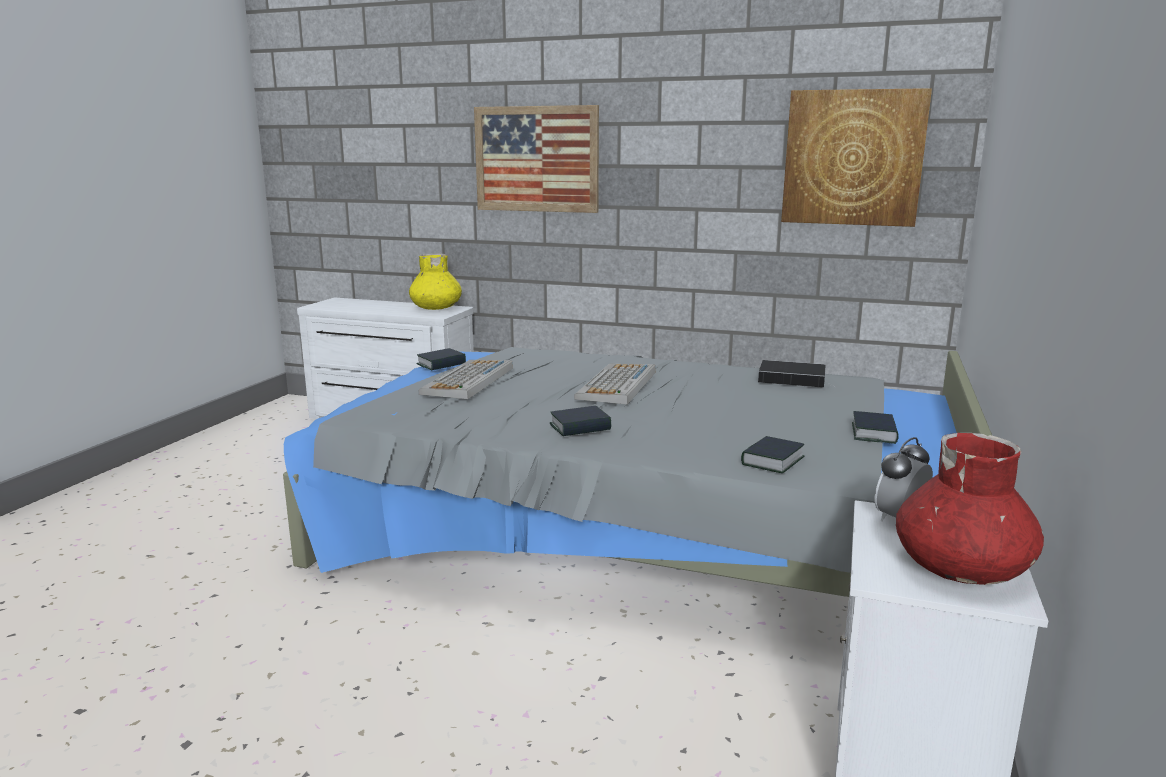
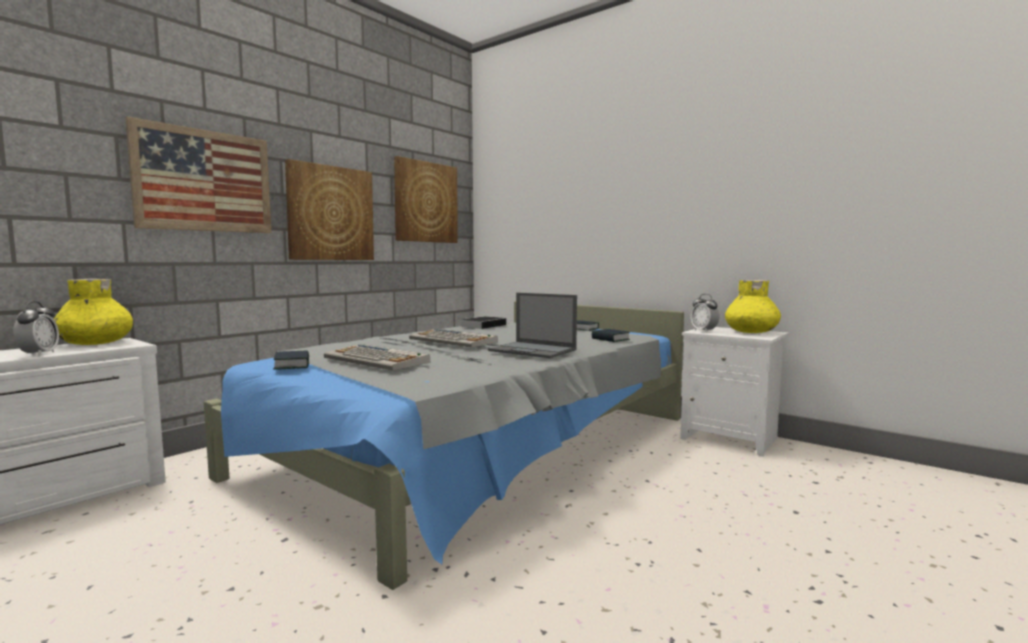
camera: 70 degrees left, 10 degrees down
book [549,406,611,436] -> laptop [488,293,577,358]
red vase [896,433,1044,585] -> yellow vase [725,280,781,333]
none -> alarm clock [13,301,59,356]
none -> picture [285,159,374,260]

